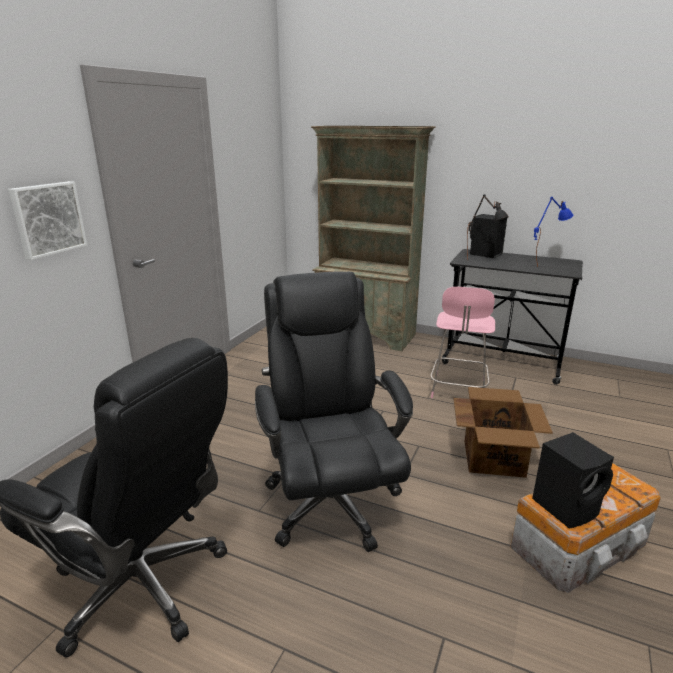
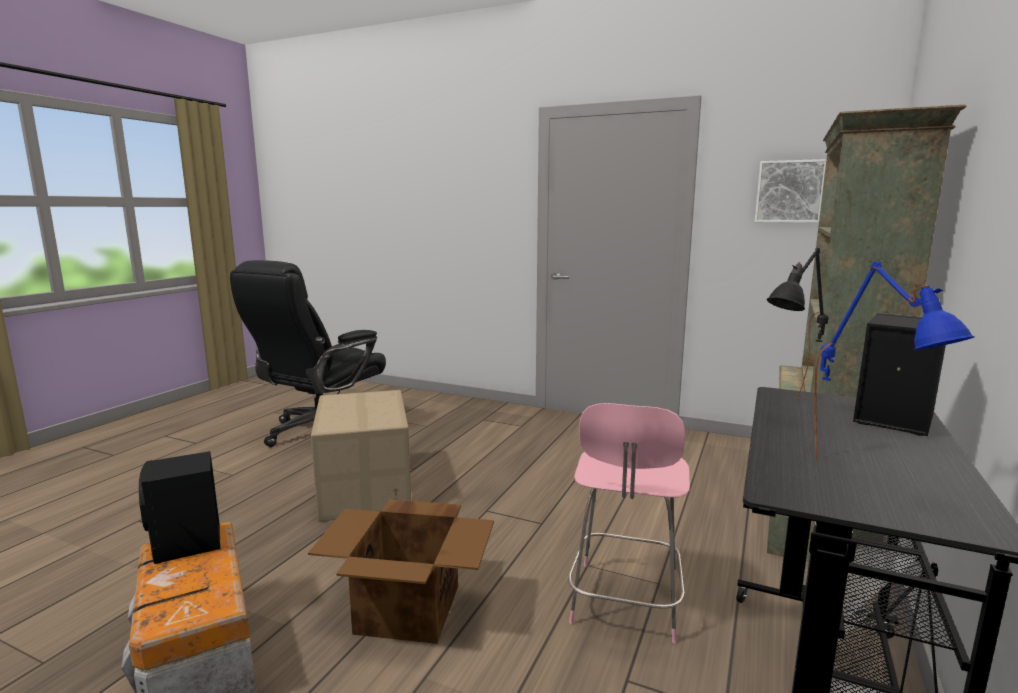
camera: 90 degrees right, 10 degrees down
picture [8,181,87,260] -> picture moved to [755,159,826,223]
black office chair [255,272,413,552] -> cardboard box [311,390,412,522]
pink chair [431,287,495,398] -> pink chair turned 90 degrees counterclockwise [568,403,690,643]

